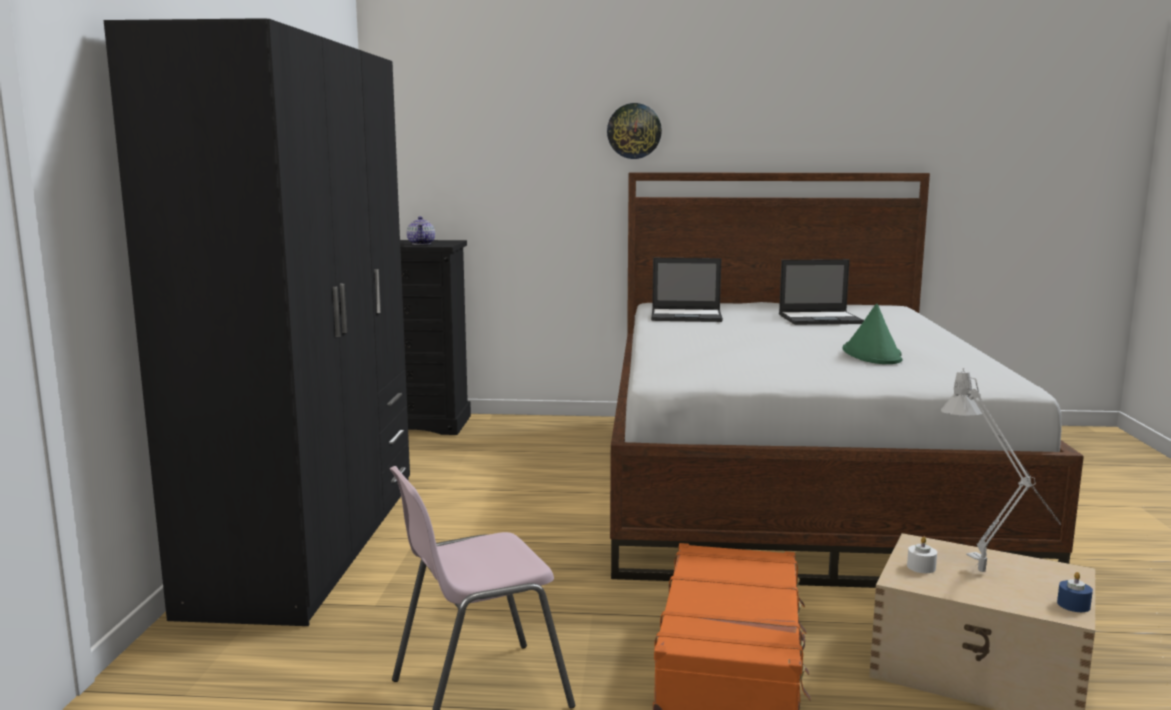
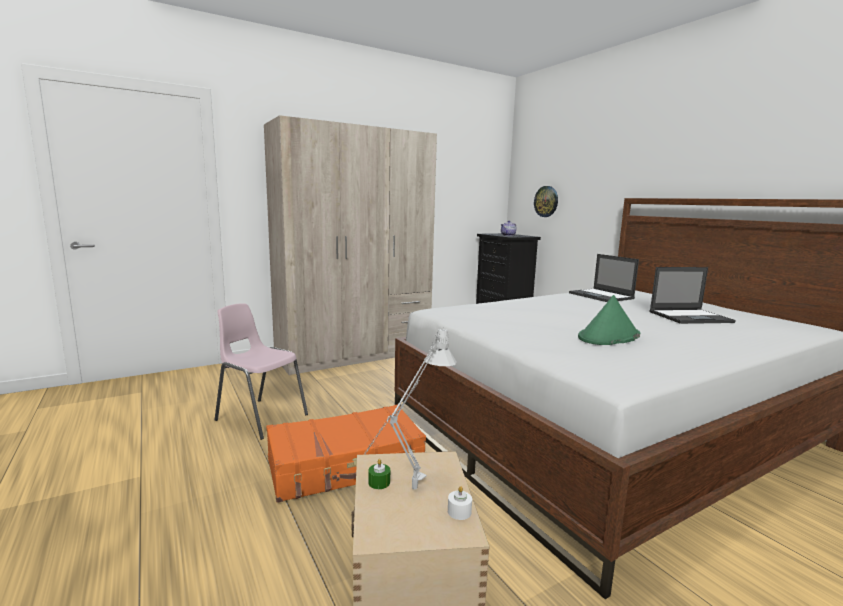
camera: 55 degrees right, 0 degrees up
black wardrobe [104,18,410,626] -> beige wardrobe [264,116,437,375]
wall clock [607,103,662,159] -> wall clock moved to [534,186,558,217]
laptop [779,259,864,325] -> laptop turned 60 degrees counterclockwise [649,267,736,324]
white candle [907,537,937,573] -> white candle moved to [448,486,472,520]
blue candle [1057,572,1093,612] -> none
none -> green candle [368,459,390,489]

